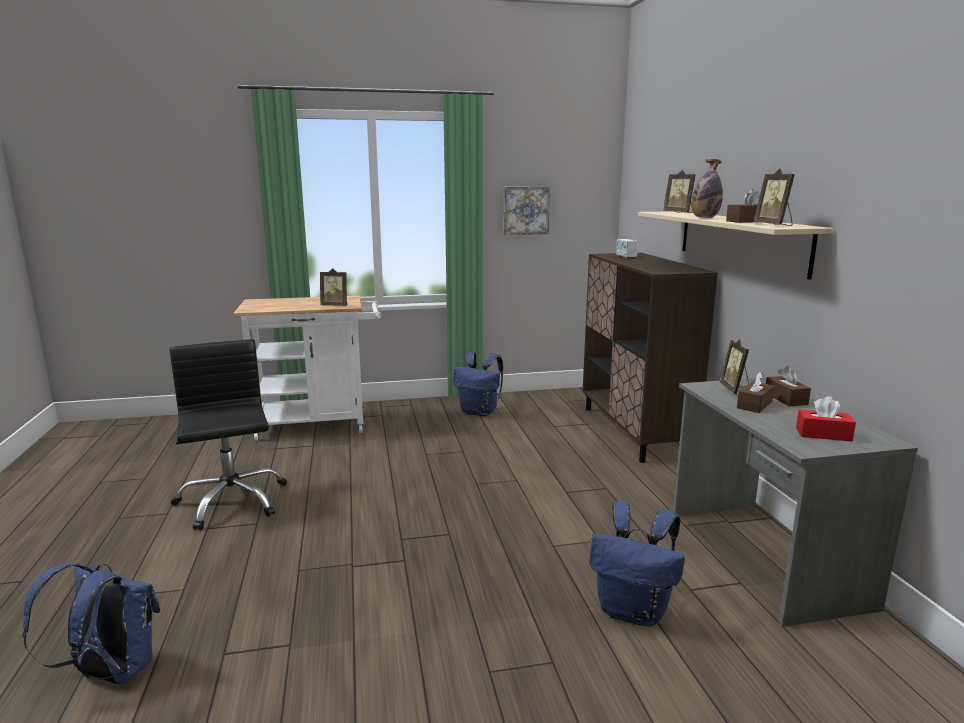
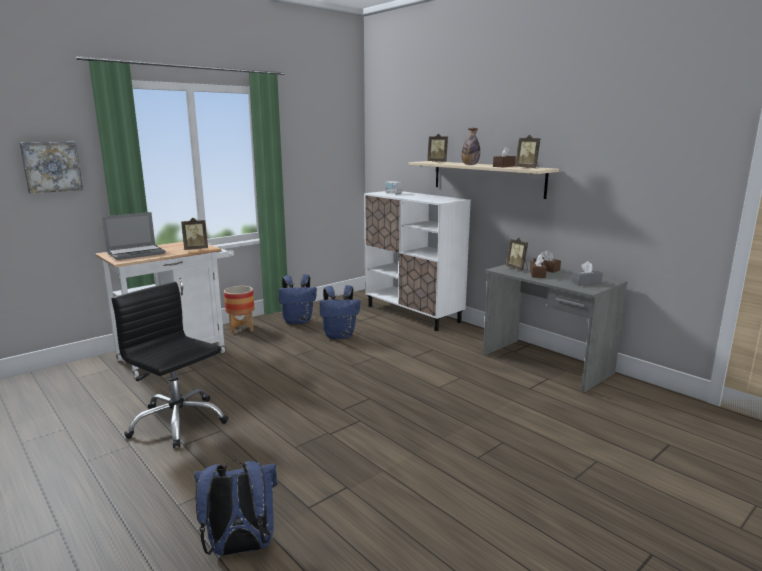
camera: 30 degrees left, 0 degrees up
picture [503,187,550,235] -> picture moved to [19,142,83,194]
brown cabinet [583,253,718,463] -> white cabinet [364,191,471,331]
blue backpack [589,501,685,627] -> blue backpack moved to [320,285,360,339]
red tissue box [796,396,856,441] -> grey tissue box [571,261,603,286]
none -> laptop [102,212,165,260]
none -> planter [224,286,254,333]

